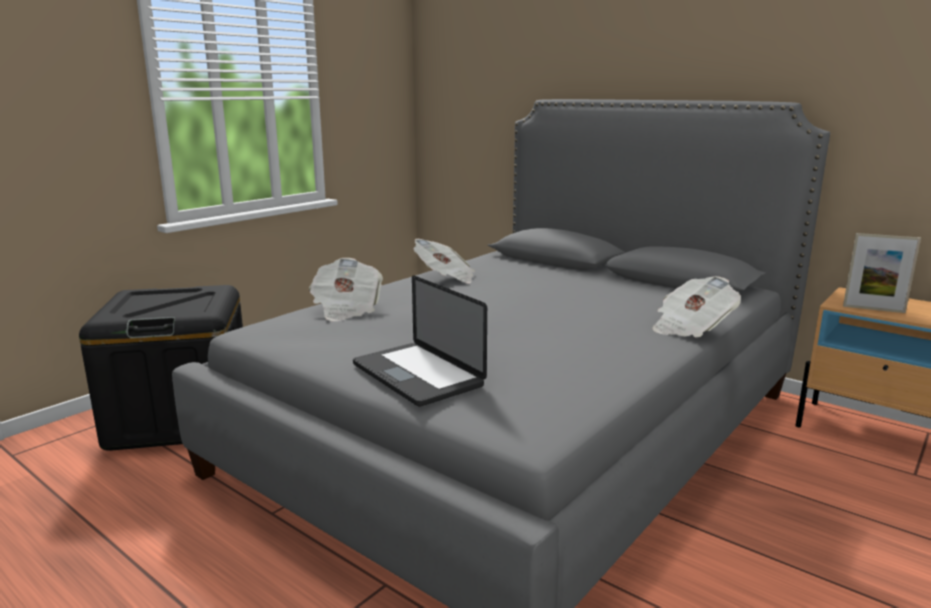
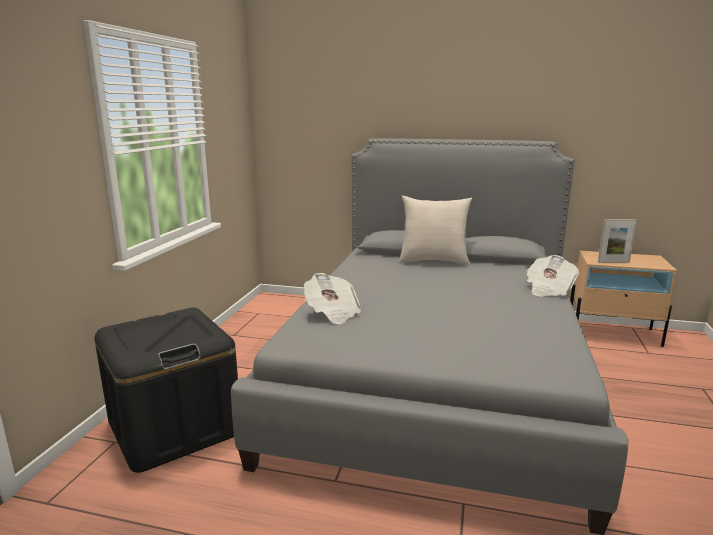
camera: 25 degrees left, 0 degrees up
laptop [353,275,487,407] -> none
newspaper [414,239,475,283] -> none
none -> beige pillow [399,196,472,266]

